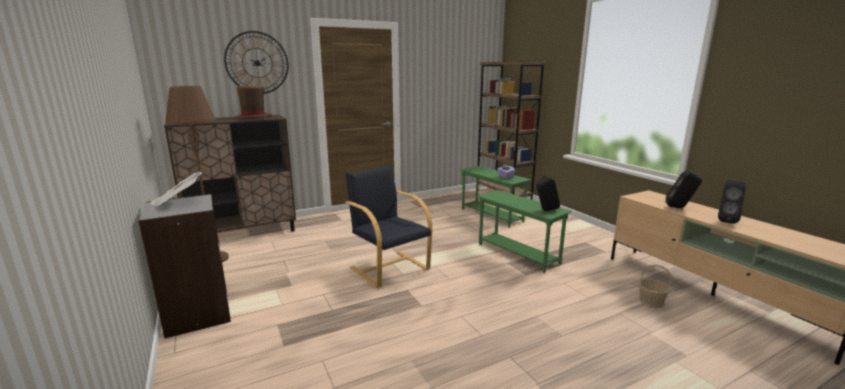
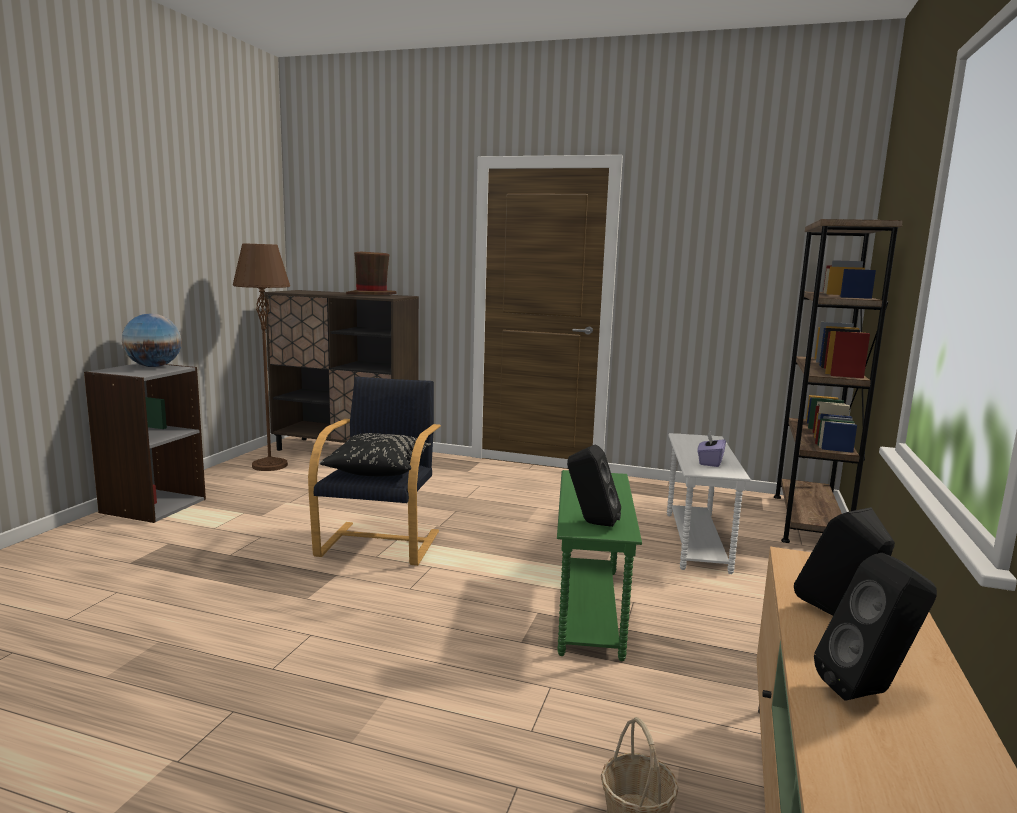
camera: 45 degrees right, 5 degrees down
newspaper [150,172,202,206] -> globe [122,314,182,367]
wall clock [224,31,289,94] -> none
green side table [460,166,531,227] -> white side table [667,433,751,574]
none -> black pillow [320,433,431,476]

